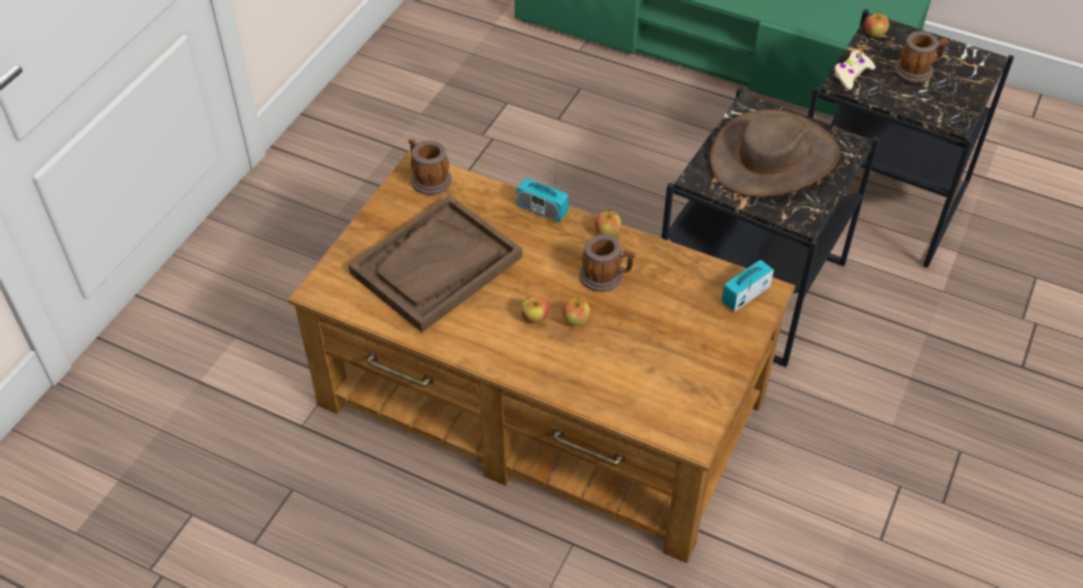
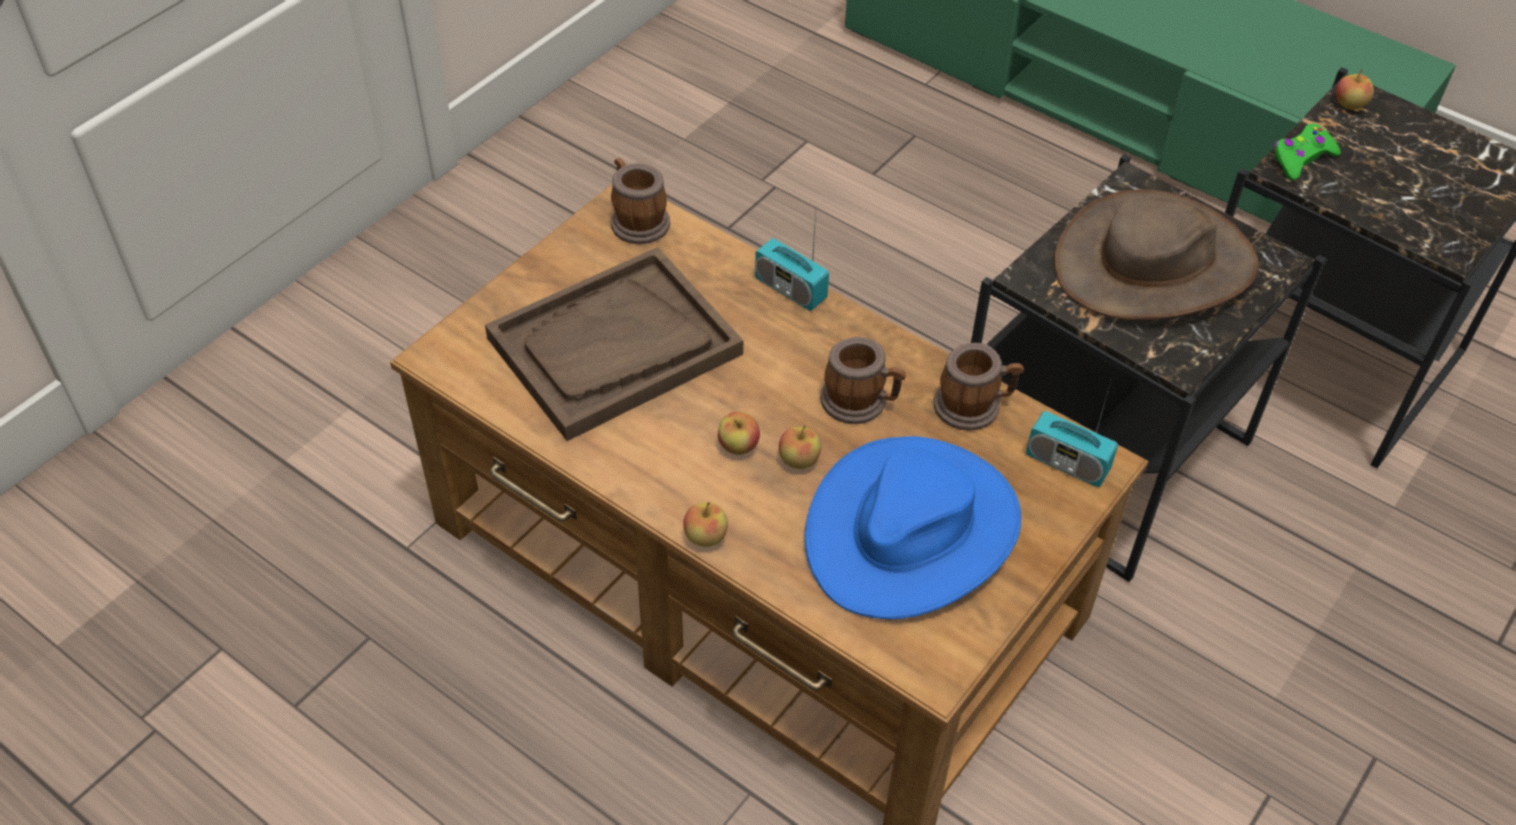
camera: 10 degrees right, 0 degrees up
apple [595,209,621,236] -> apple moved to [683,502,728,547]
radio [722,256,774,312] -> radio turned 120 degrees counterclockwise [1026,379,1118,487]
beige game controller [833,50,876,90] -> green game controller [1274,124,1341,180]
mug [894,31,949,83] -> mug moved to [934,343,1024,431]
none -> blue hat [805,436,1021,620]

